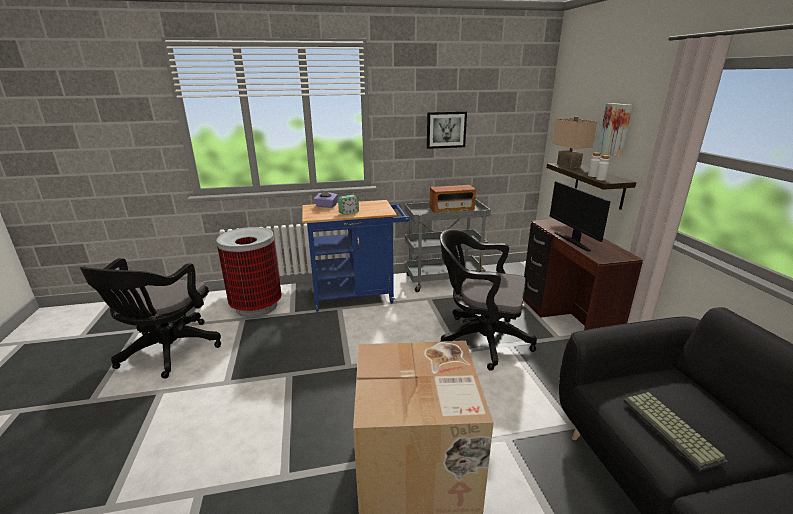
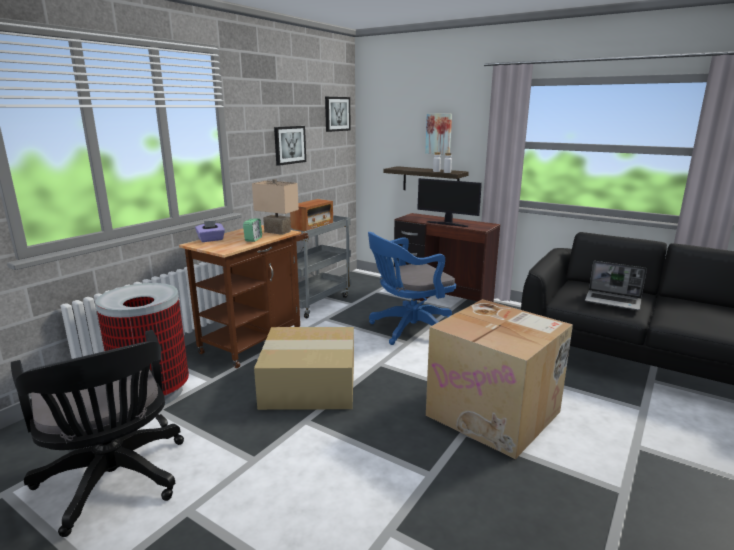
camera: 45 degrees left, 5 degrees down
blue cart [302,200,410,312] -> brown cart [179,225,309,368]
black office chair [440,229,537,371] -> blue office chair [368,232,456,345]
beige table lamp [552,117,597,168] -> beige table lamp moved to [252,179,299,235]
keyboard [623,392,728,471] -> laptop [585,261,647,310]
none -> cardboard box [254,327,354,410]
none -> picture [325,97,351,132]

